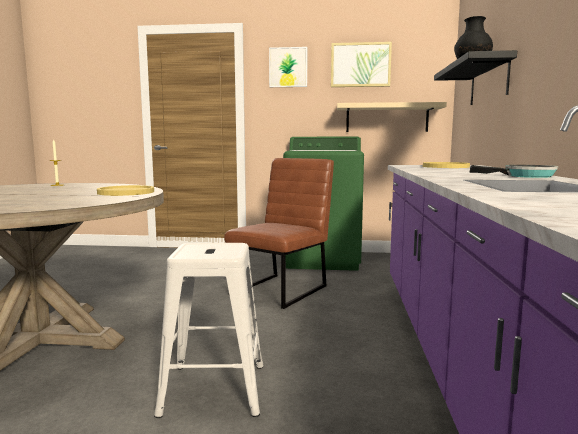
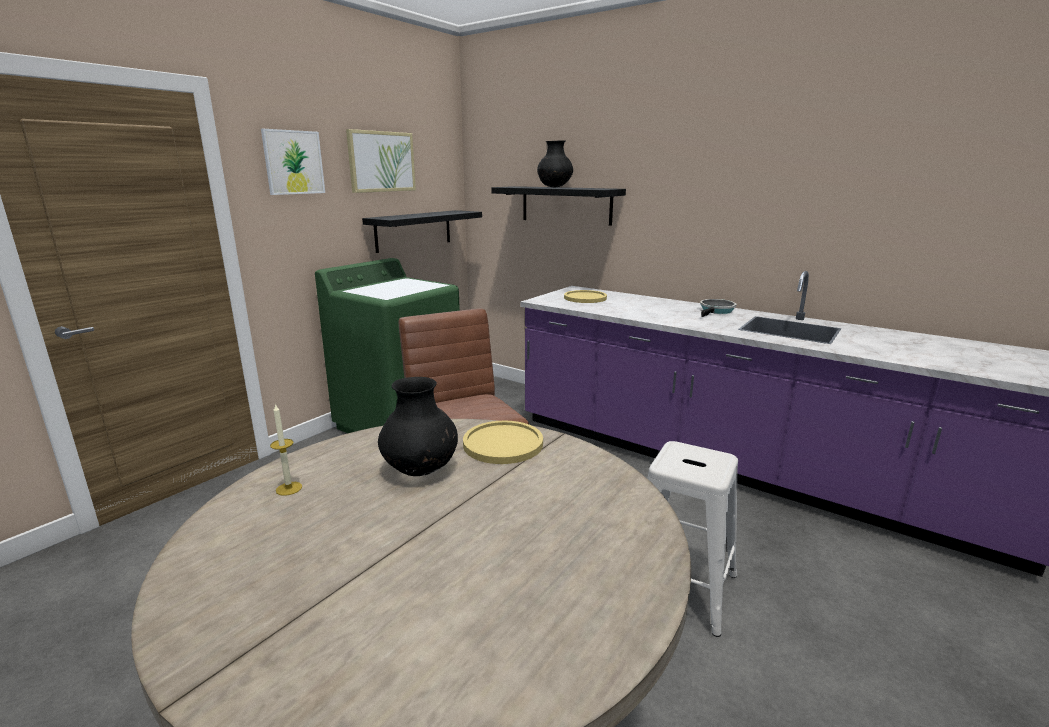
camera: 60 degrees left, 10 degrees up
beige shelf [337,102,447,132] -> black shelf [362,210,482,253]
none -> black vase [378,377,458,476]

